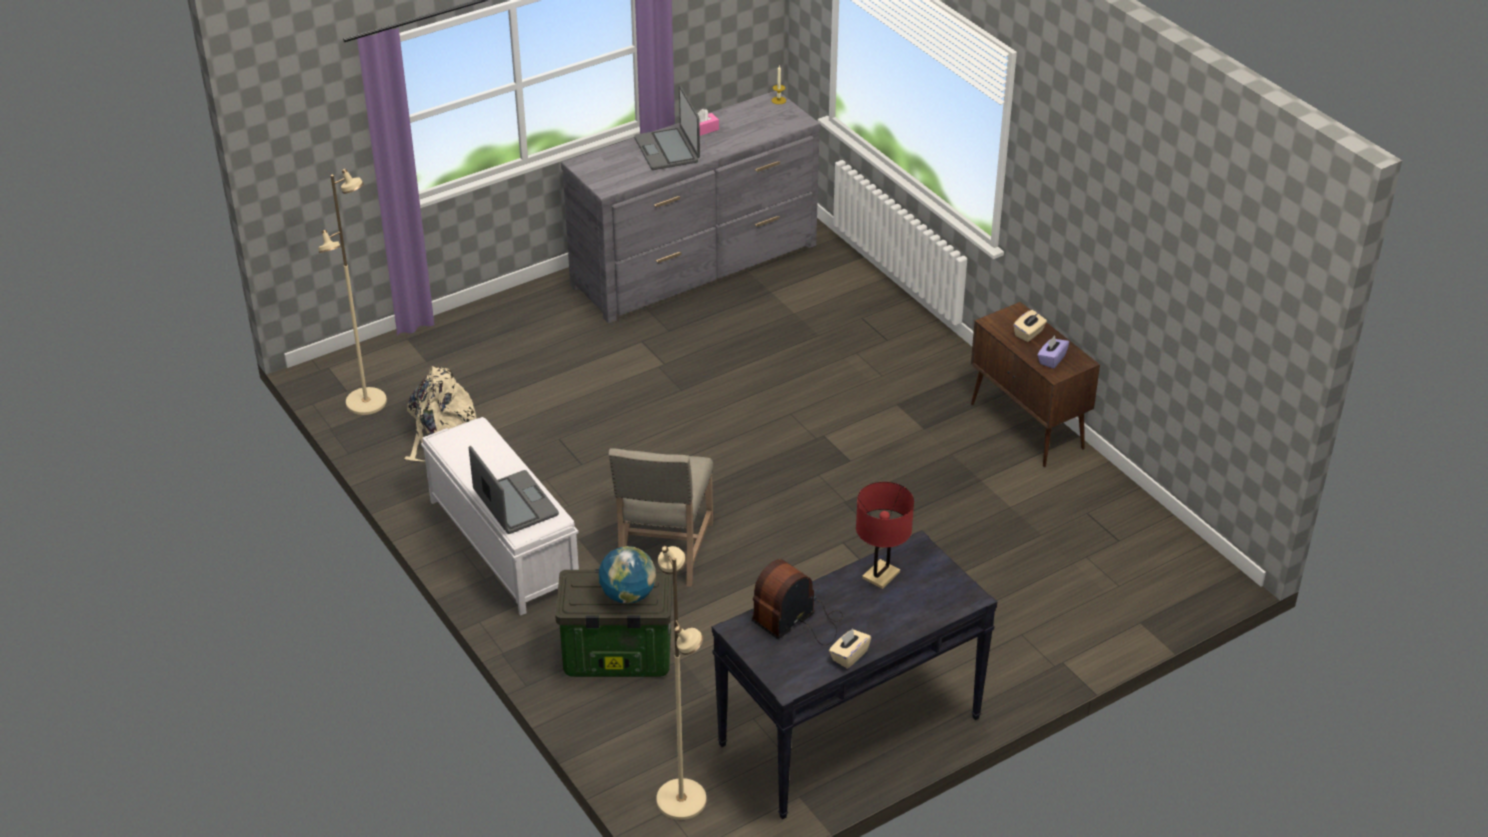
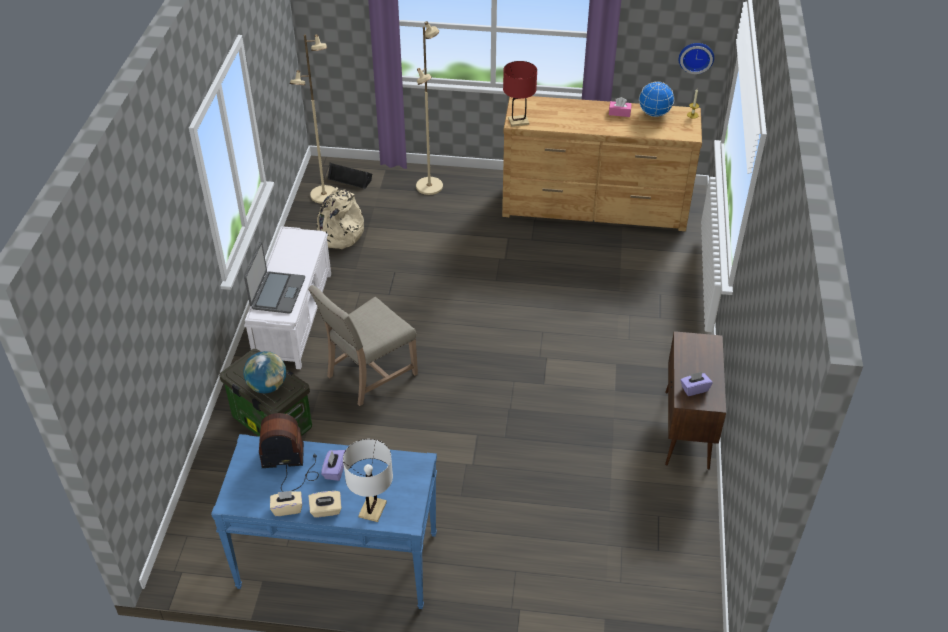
camera: 40 degrees right, 5 degrees up
grey dresser [561,91,821,323] -> brown dresser [502,96,702,231]
laptop [634,85,700,170] -> none
beige floor lamp [656,546,706,820] -> beige floor lamp moved to [416,21,443,195]
black console table [712,530,997,820] -> blue console table [211,434,437,609]
red table lamp [856,482,914,589] -> red table lamp moved to [503,61,537,127]
beige tissue box [1014,310,1047,342] -> beige tissue box moved to [308,491,342,518]
none -> purple tissue box [321,450,346,481]
none -> black speaker [328,163,372,189]
none -> white table lamp [343,439,393,522]
none -> globe [639,81,674,117]
none -> wall clock [679,43,714,74]

